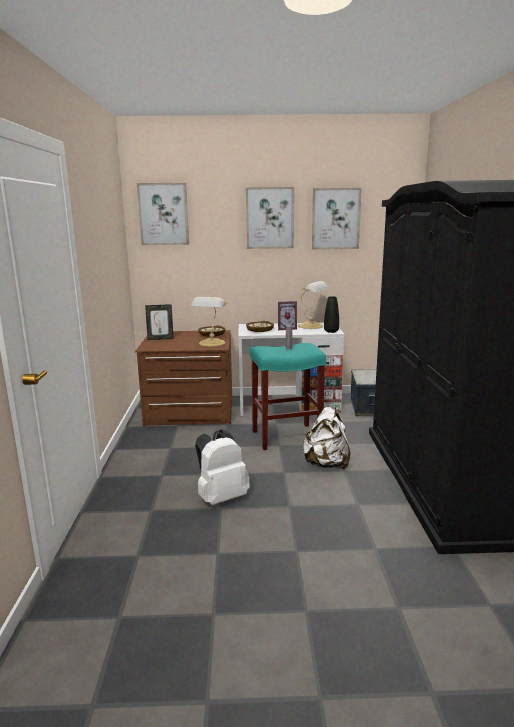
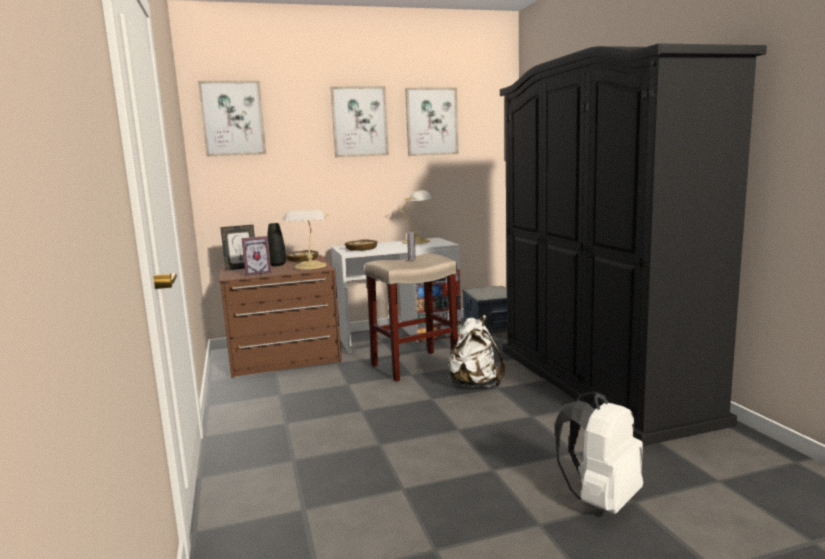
camera: 15 degrees left, 5 degrees down
white backpack [195,429,250,505] -> white backpack moved to [555,391,643,514]
turquoise stool [250,343,326,450] -> beige stool [365,254,458,382]
picture frame [278,301,297,330] -> picture frame moved to [242,236,271,276]
black vase [324,296,339,333] -> black vase moved to [267,223,286,266]

